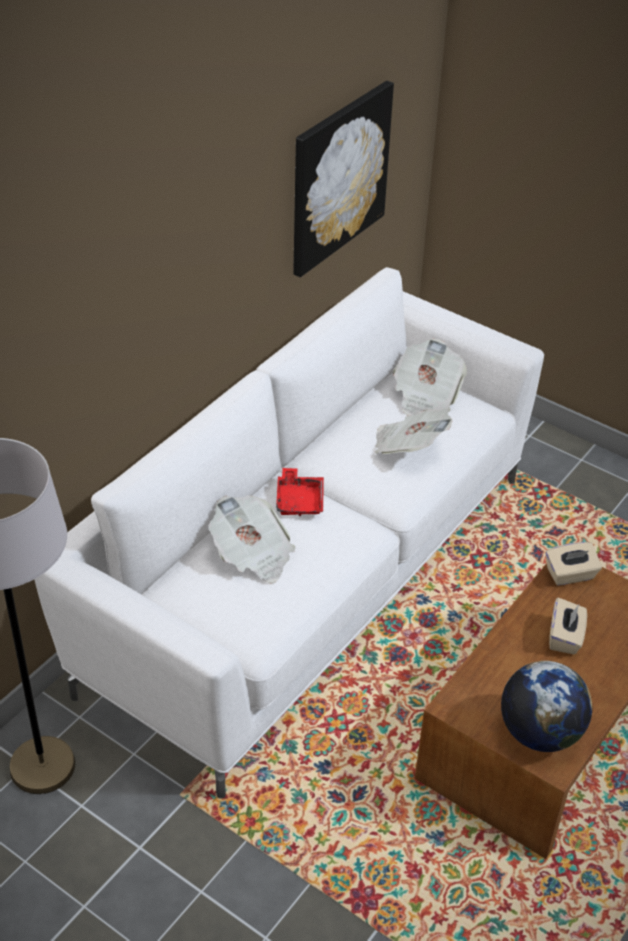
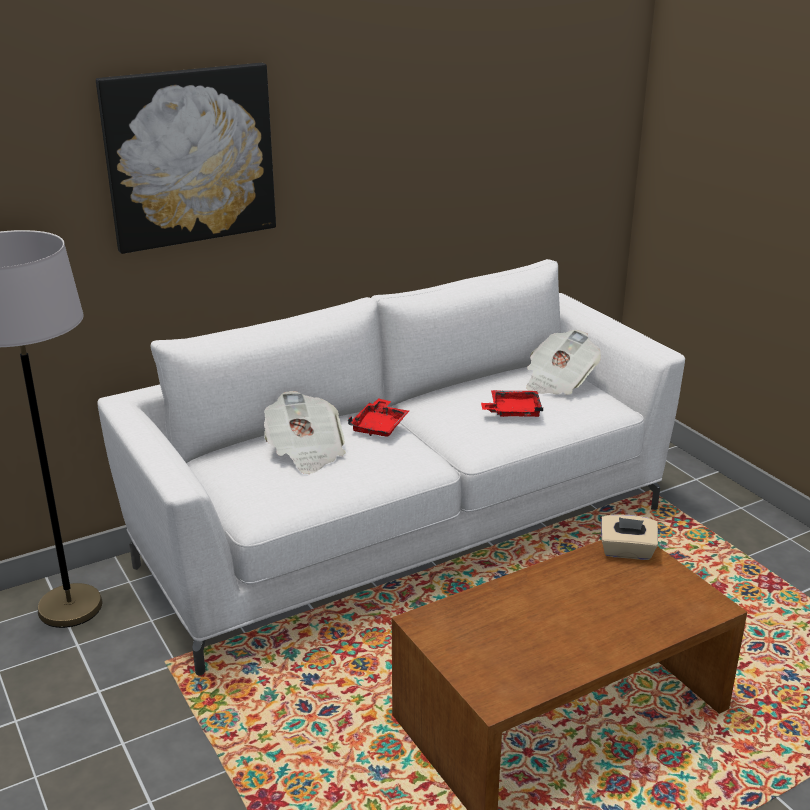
camera: 25 degrees right, 15 degrees down
picture [293,81,394,277] -> picture moved to [96,63,276,254]
newspaper [375,409,452,454] -> red tray [481,390,543,417]
globe [501,661,592,752] -> none
beige tissue box [549,597,587,654] -> none

